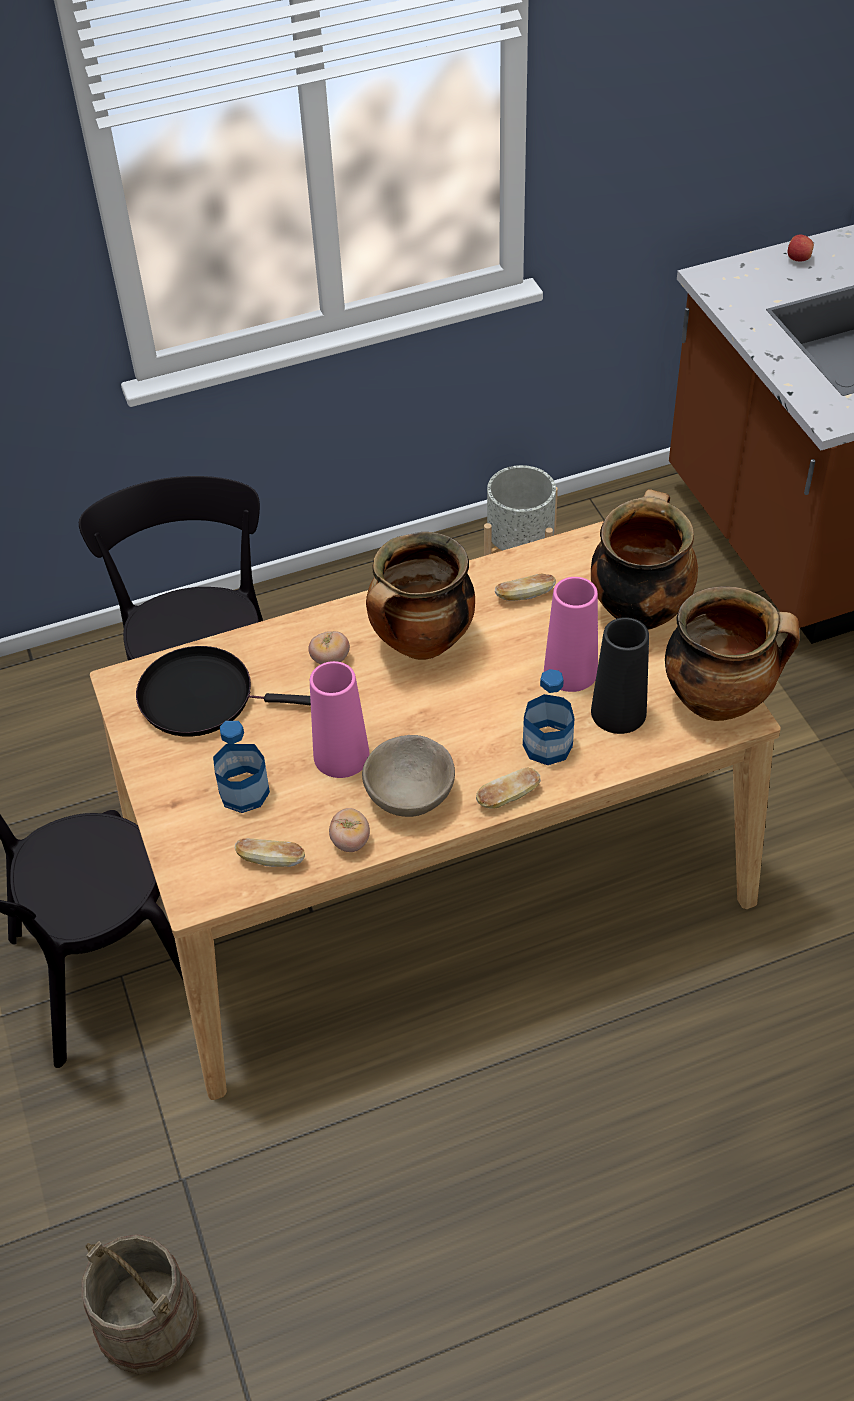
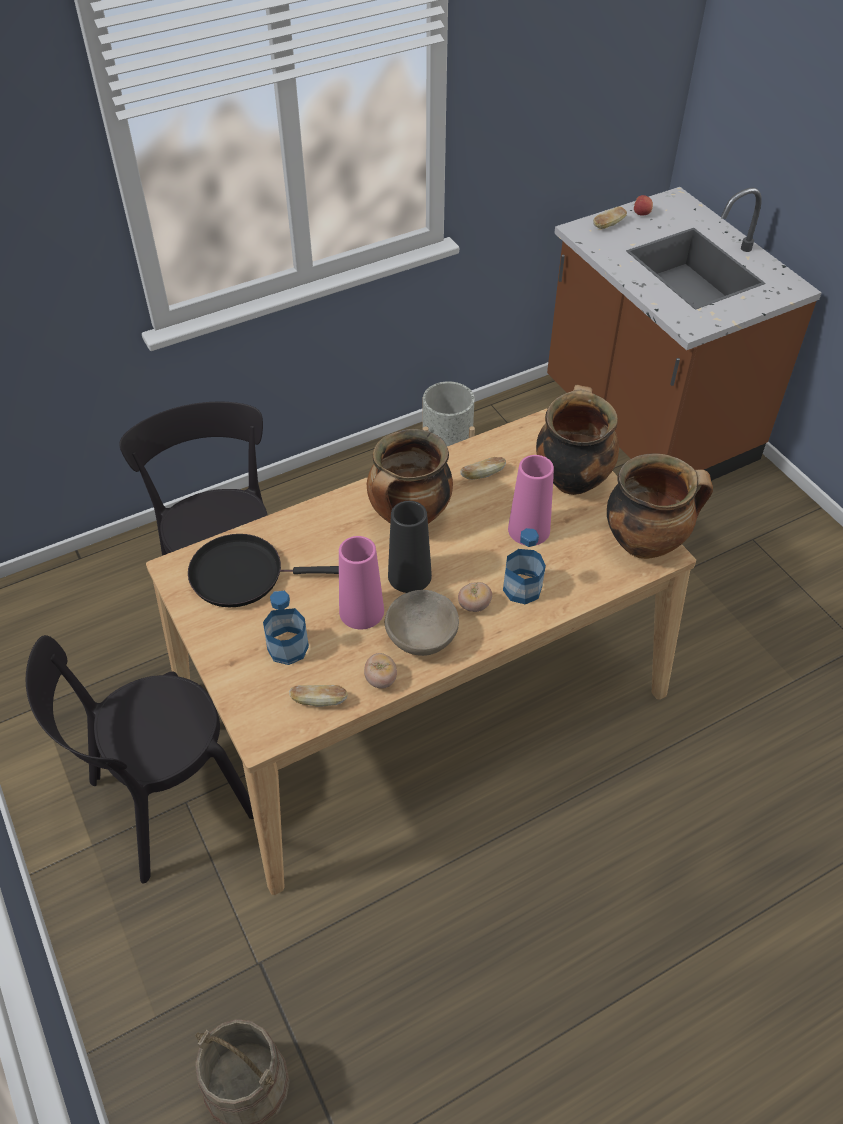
camera: 10 degrees left, 0 degrees up
tomato [308,631,350,664] -> tomato moved to [458,582,492,612]
bread [476,768,541,809] -> bread moved to [593,207,627,229]
black vase [591,617,649,734] -> black vase moved to [388,501,432,593]

